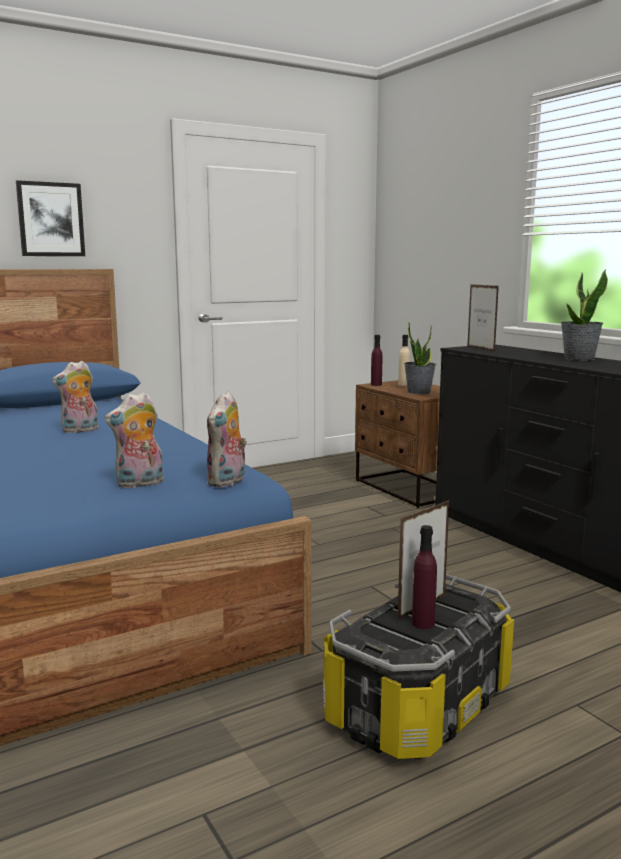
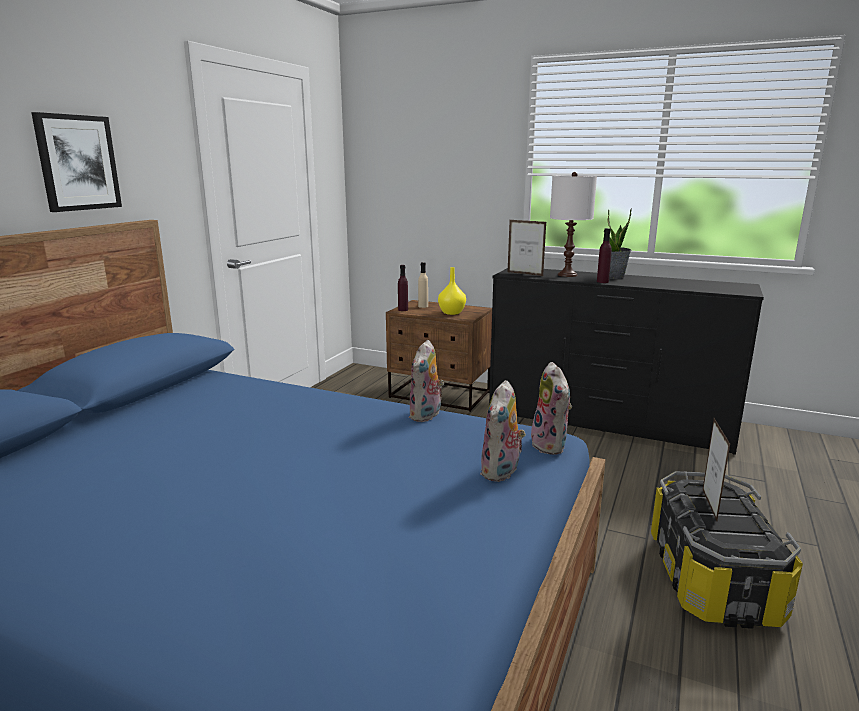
camera: 35 degrees left, 5 degrees up
plush toy [52,361,99,433] -> plush toy moved to [409,340,444,422]
potted plant [404,322,436,394] -> yellow vase [438,267,466,315]
purple bottle [412,525,437,629] -> purple bottle moved to [597,228,612,283]
none -> white table lamp [550,172,597,277]

